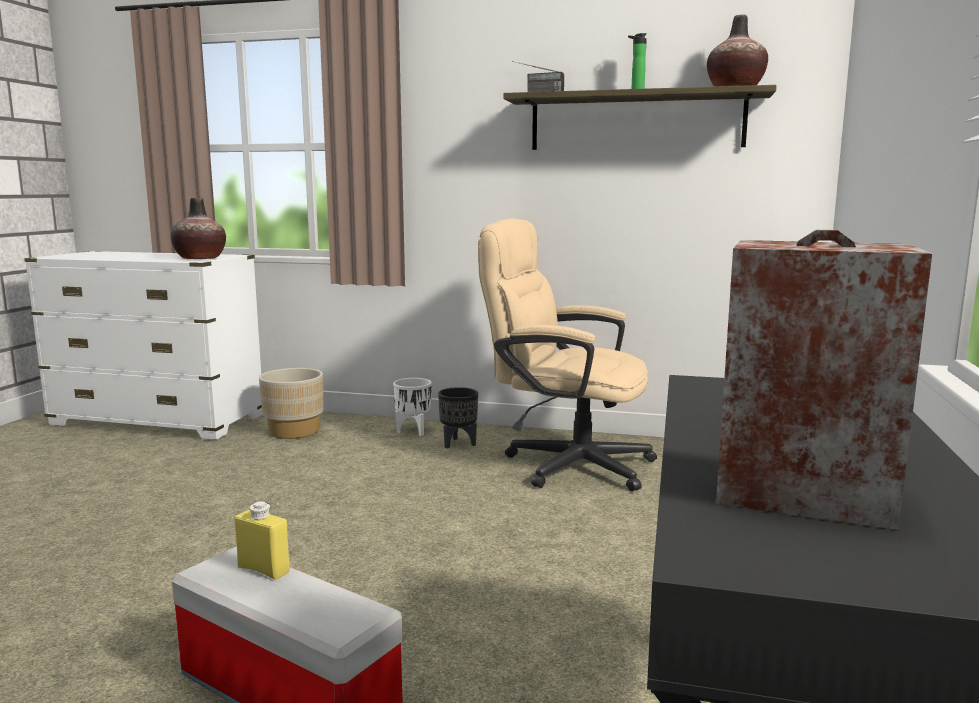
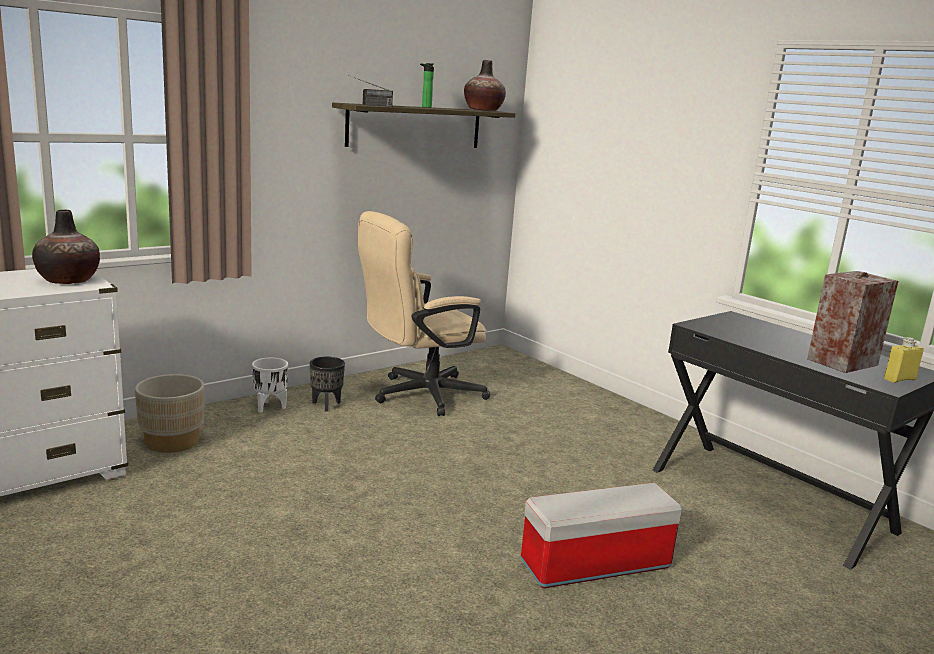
camera: 55 degrees left, 5 degrees up
yellow bottle [235,501,290,580] -> yellow bottle moved to [884,337,924,383]

